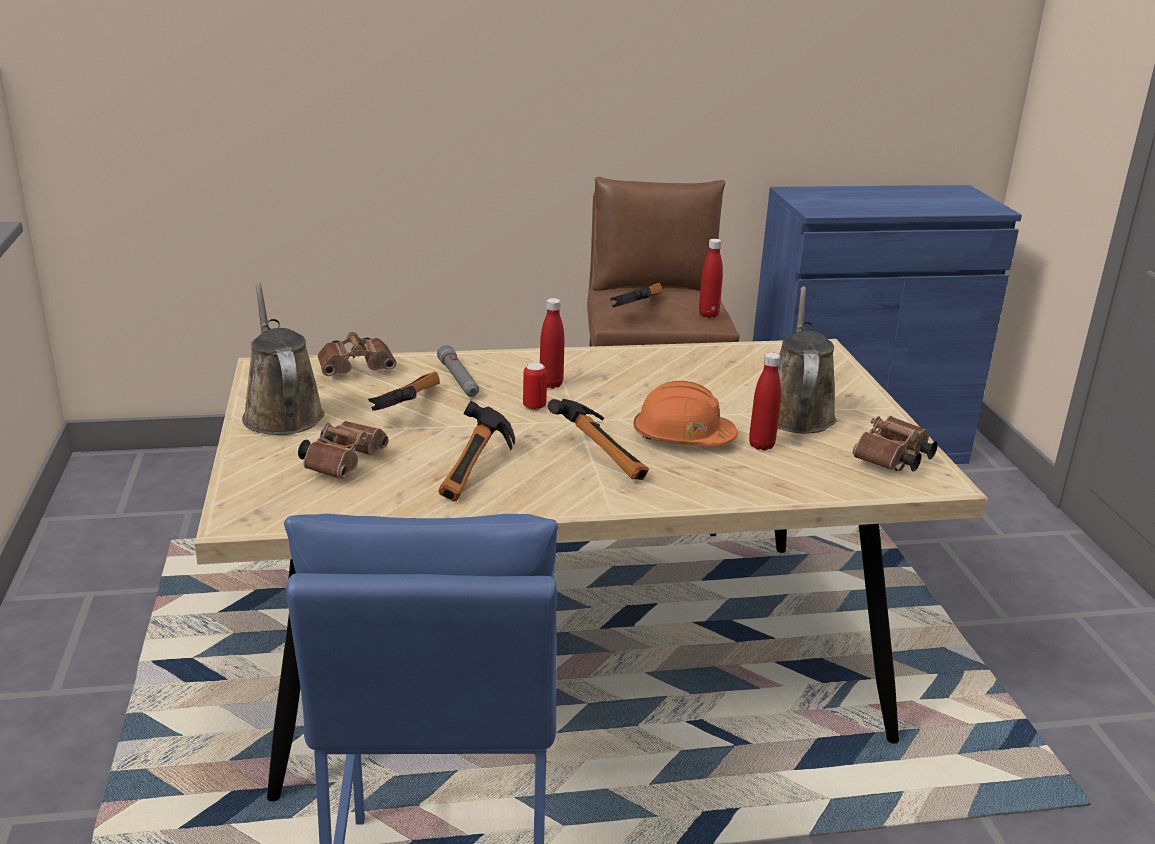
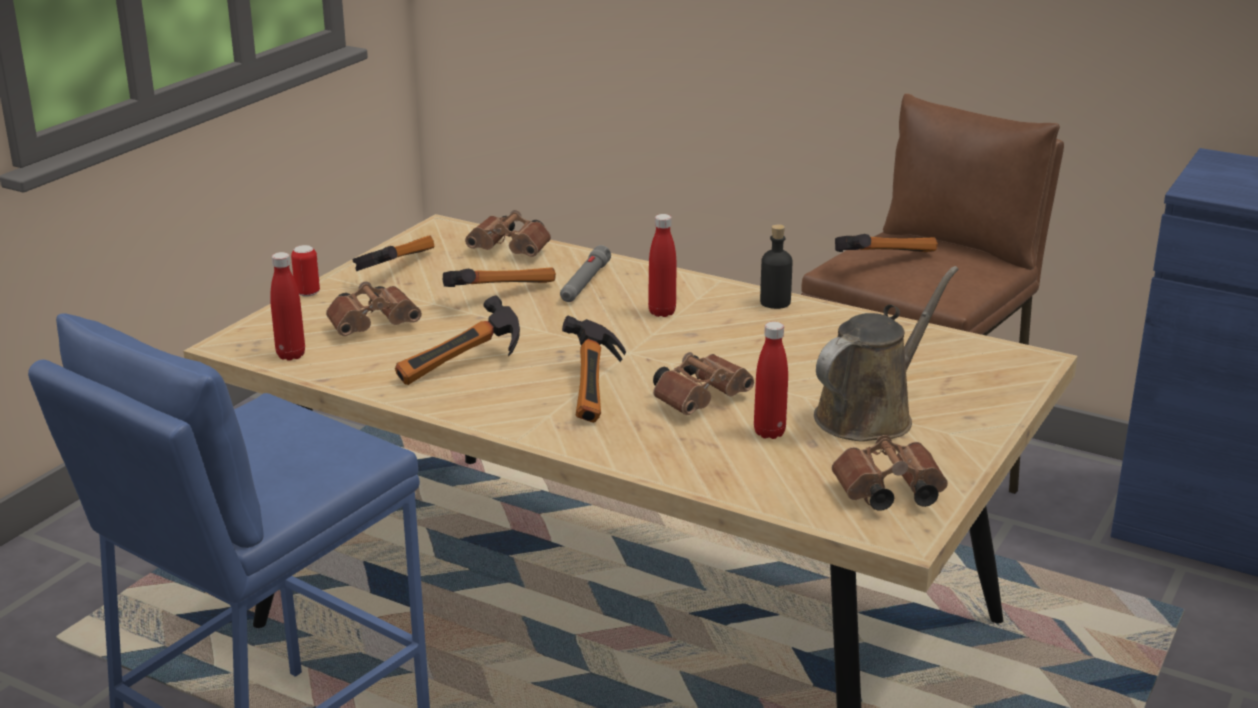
camera: 40 degrees right, 0 degrees up
brown watering can [242,283,325,435] -> hammer [352,235,435,271]
can [523,363,547,410] -> can moved to [291,245,320,297]
orange hard hat [634,381,738,445] -> brown binoculars [653,352,754,415]
red bottle [699,239,723,318] -> red bottle moved to [270,252,305,361]
none -> black bottle [760,224,792,309]

